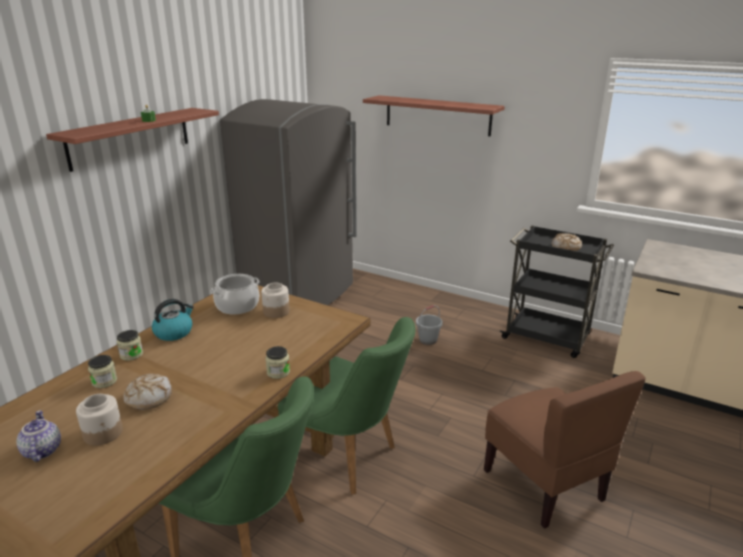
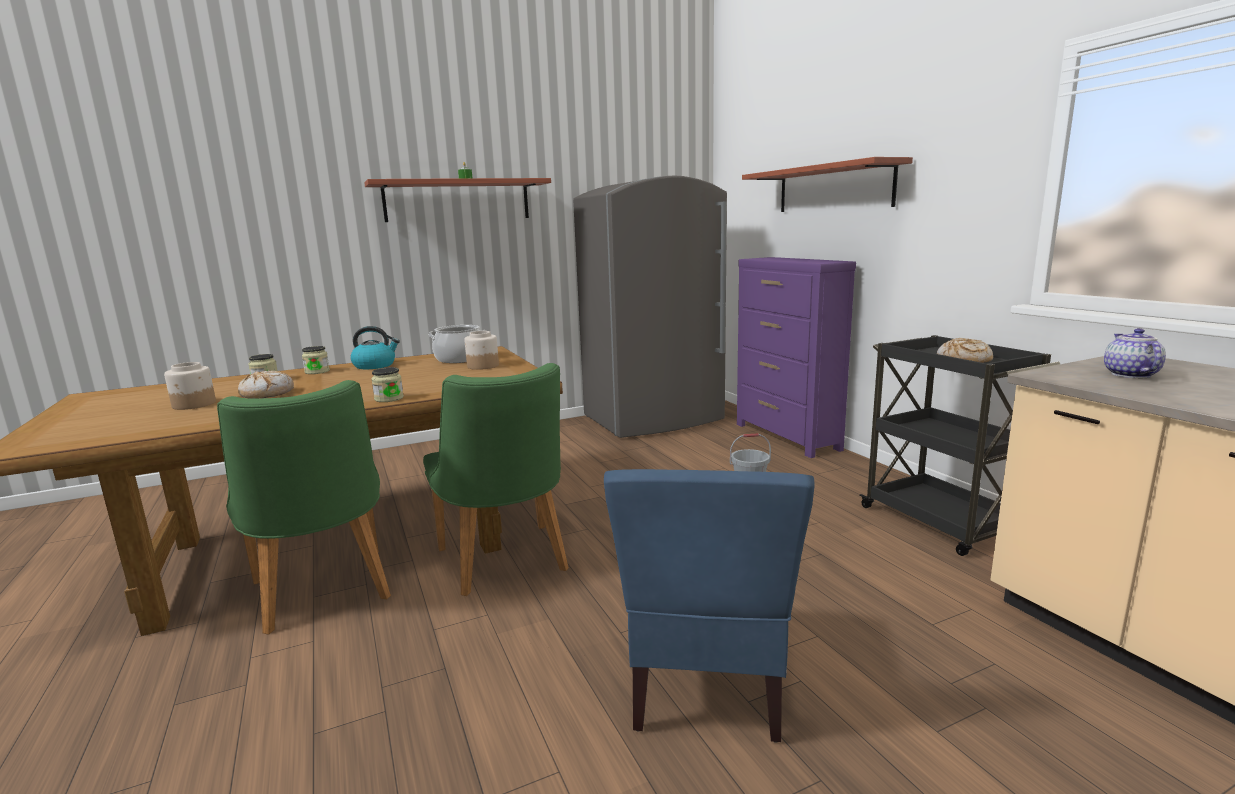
camera: 35 degrees right, 10 degrees down
teapot [16,410,61,462] -> teapot moved to [1104,328,1166,378]
brown chair [484,371,646,529] -> blue chair [604,469,815,743]
none -> purple dresser [737,257,856,458]

